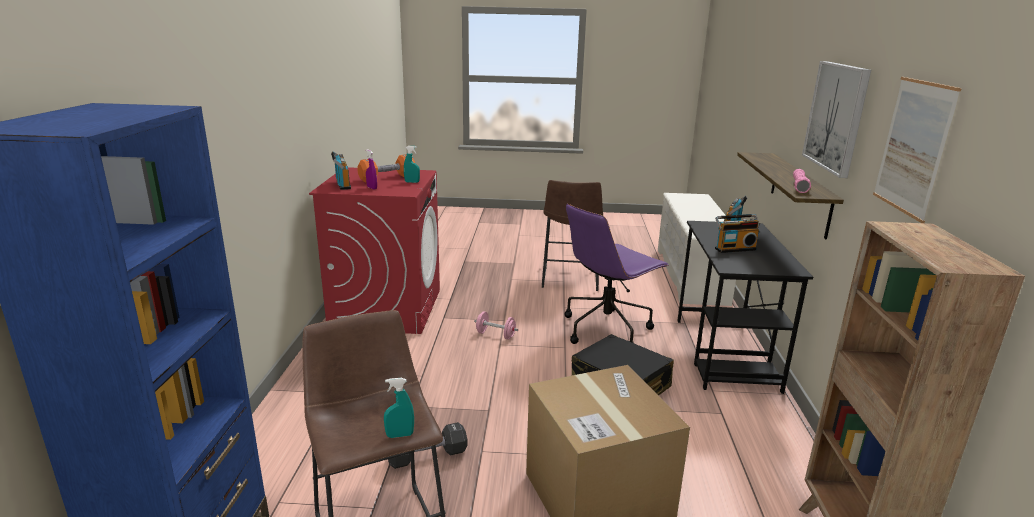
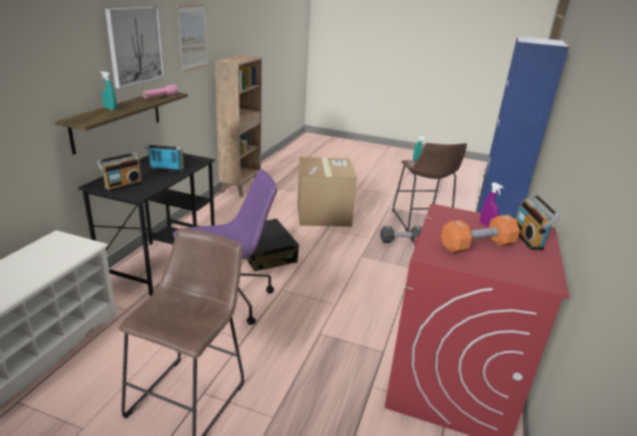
camera: 165 degrees left, 5 degrees up
turquoise spray bottle [404,146,420,183] -> turquoise spray bottle moved to [100,71,117,110]
pink dumbbell [474,311,518,340] -> none

